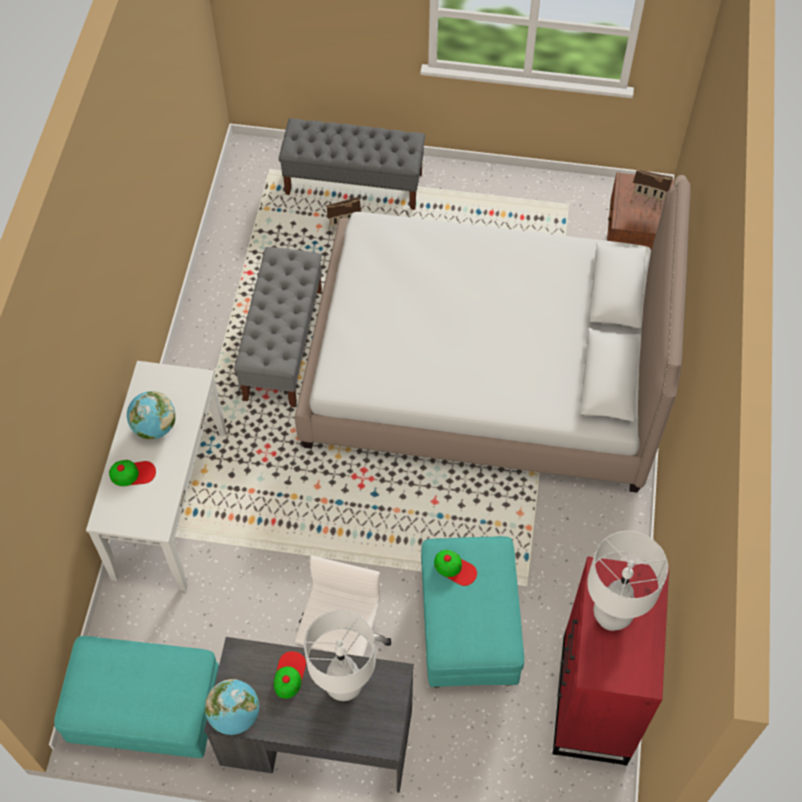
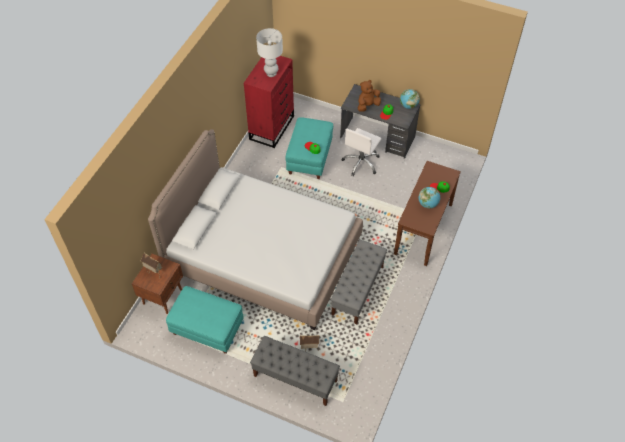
camera: 165 degrees left, 5 degrees down
turquoise ottoman [54,636,219,758] -> turquoise ottoman moved to [166,286,244,354]
white console table [86,361,226,591] -> brown console table [394,161,461,266]
white table lamp [304,610,376,701] -> brown plush toy [358,80,381,112]

